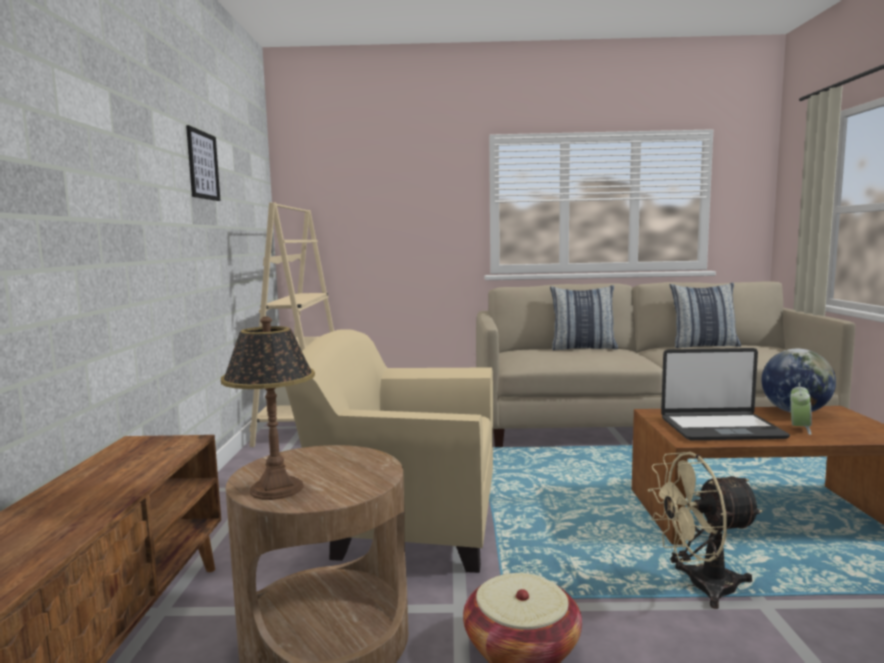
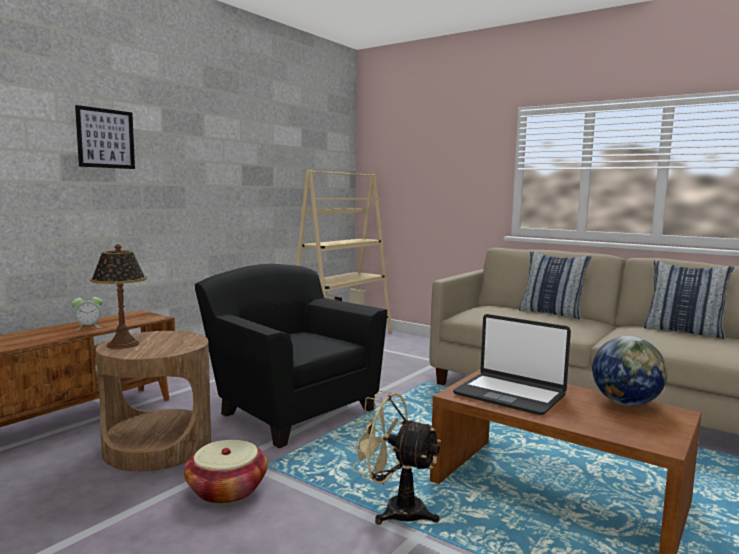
camera: 35 degrees right, 0 degrees up
picture [186,125,220,201] -> picture moved to [75,105,135,169]
beige armchair [285,329,493,573] -> black armchair [195,264,387,448]
alarm clock [790,383,812,435] -> alarm clock moved to [71,293,103,330]

